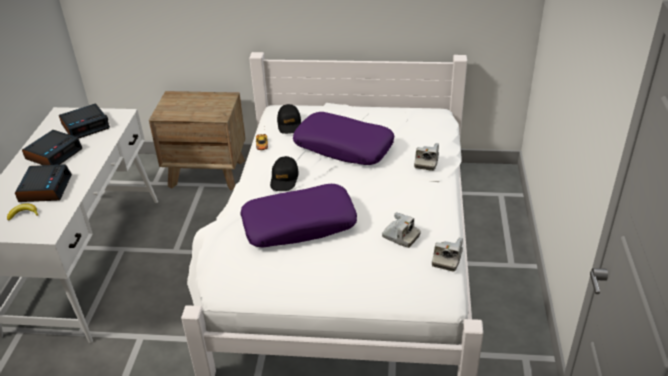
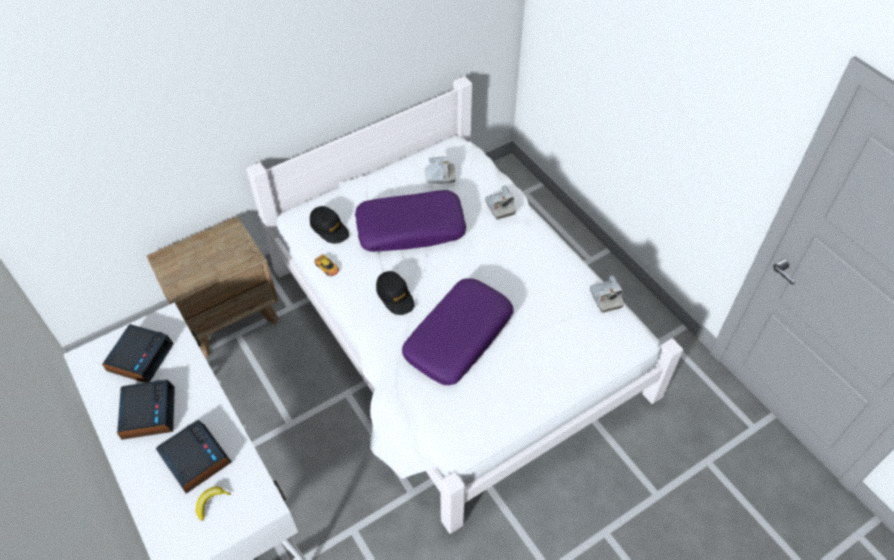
camera: 40 degrees left, 15 degrees up
camera [382,212,421,248] -> camera moved to [425,156,456,184]

